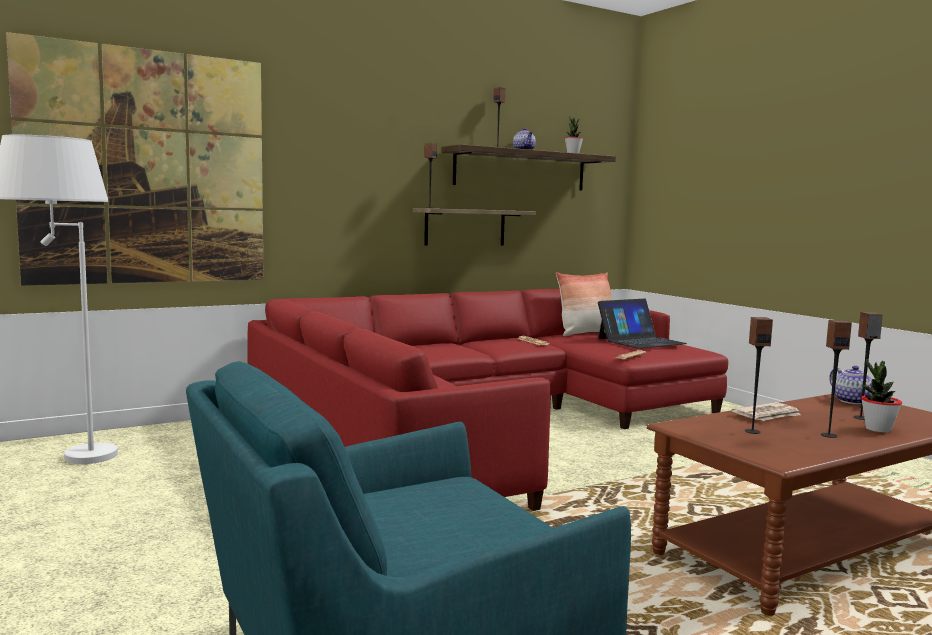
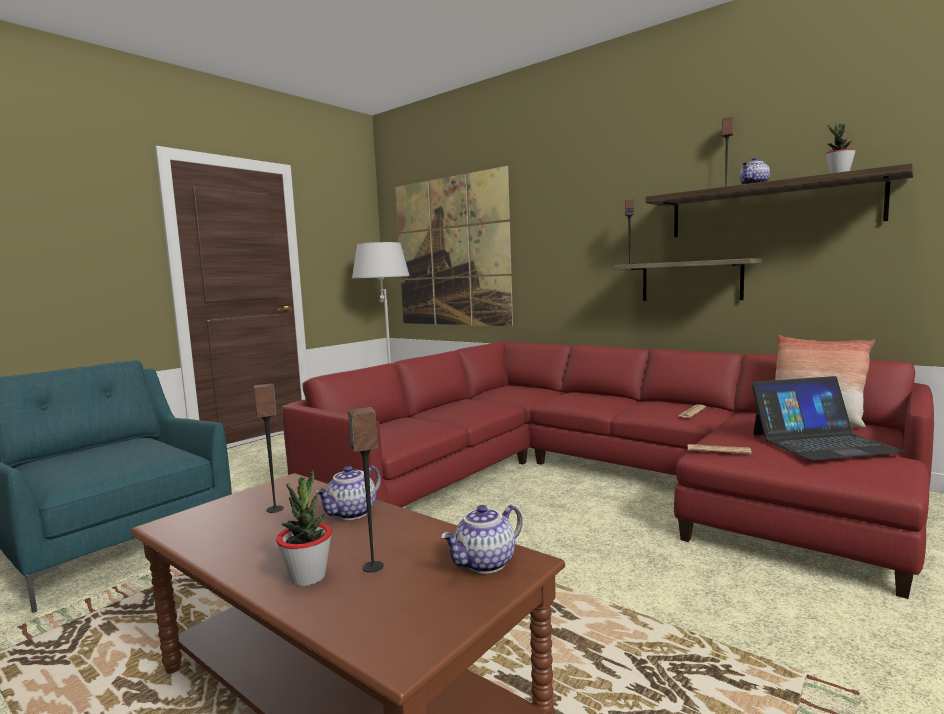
camera: 70 degrees right, 0 degrees up
laptop [598,299,687,349] -> laptop turned 45 degrees counterclockwise [751,376,905,460]
newspaper [732,402,801,421] -> teapot [315,466,381,520]
speaker [821,320,852,438] -> none

